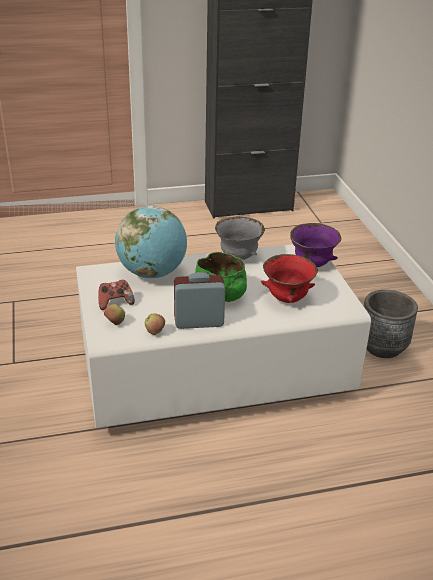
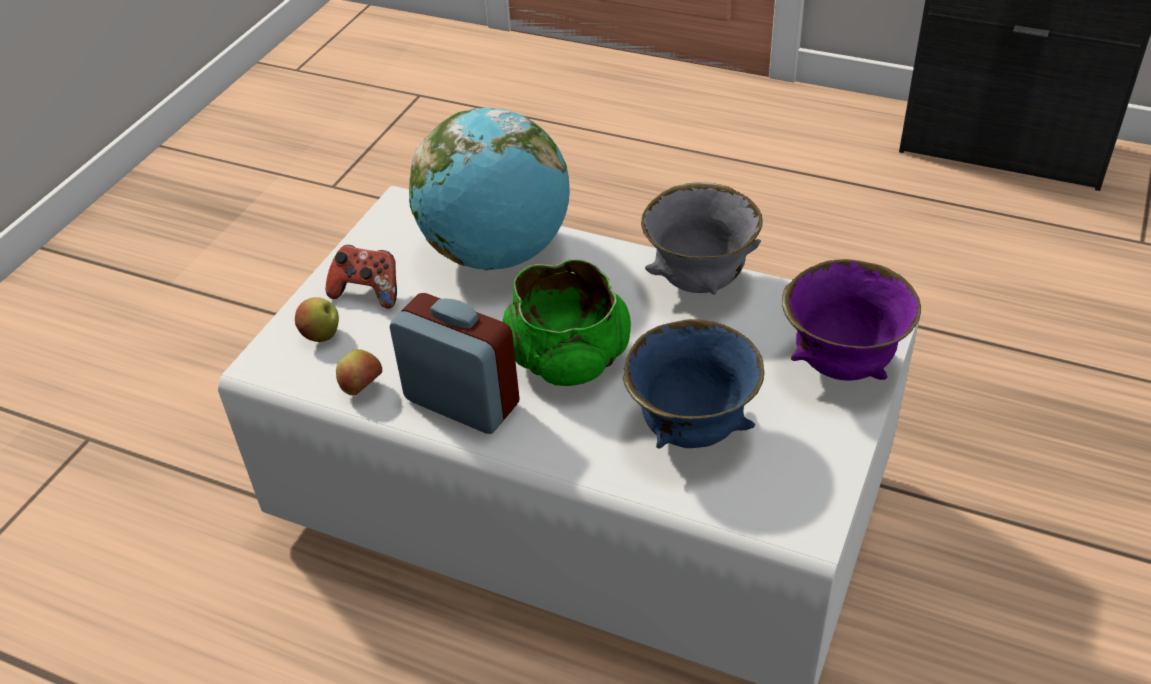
camera: 40 degrees right, 10 degrees up
red bowl [261,254,318,303] -> blue bowl [623,319,764,449]
grey planter [364,290,418,358] -> none

